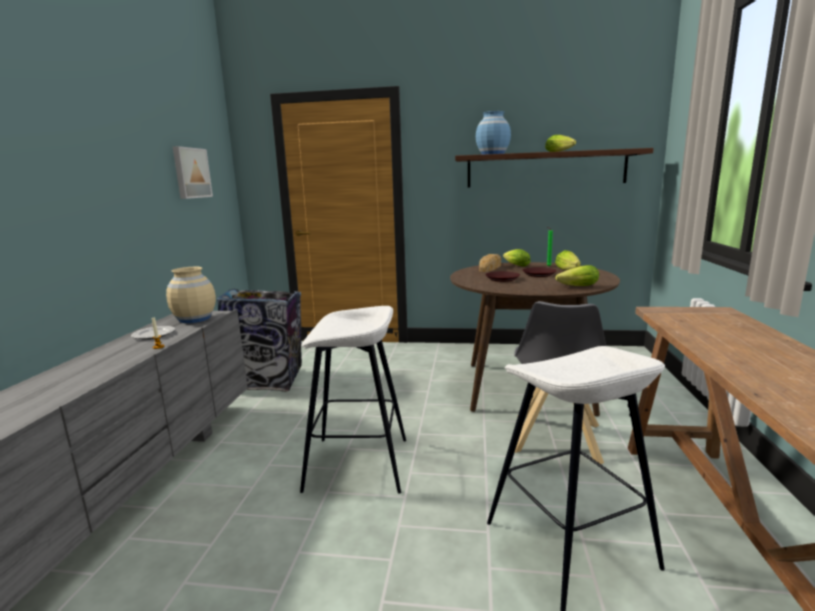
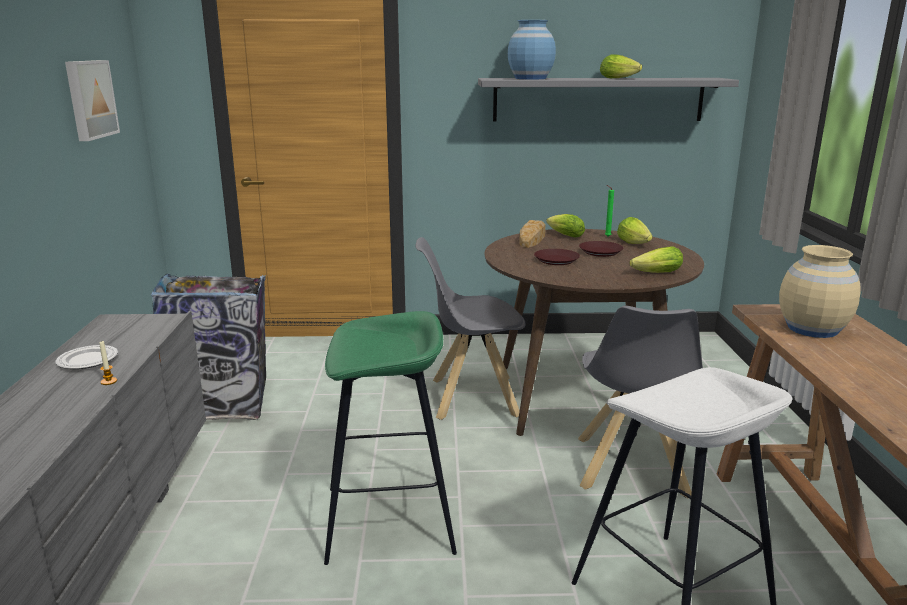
camera: 10 degrees left, 5 degrees up
beige vase [166,267,216,323] -> beige vase moved to [779,245,861,338]
white stool [300,306,406,494] -> green stool [324,311,457,565]
brown shelf [455,148,654,188] -> grey shelf [478,78,739,122]
none -> grey chair [416,237,526,420]

